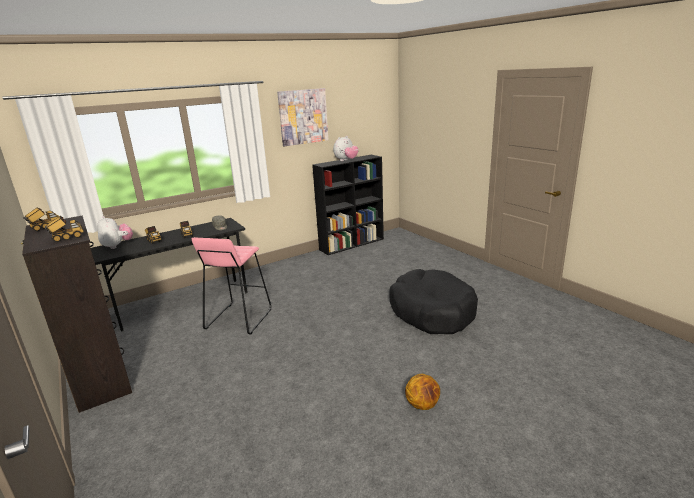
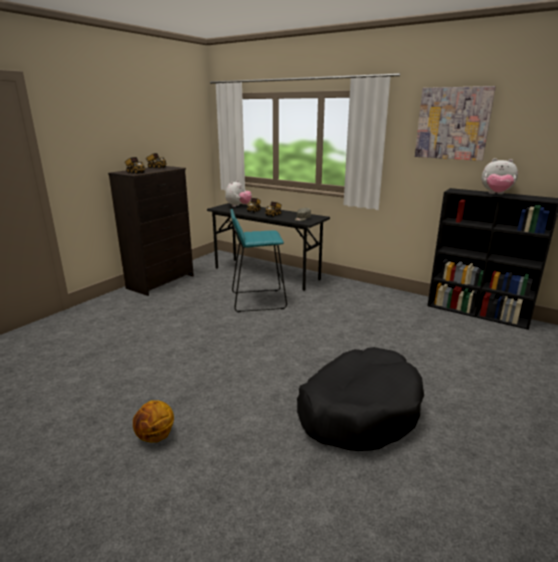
camera: 65 degrees right, 0 degrees up
pink stool [192,237,271,334] -> turquoise stool [230,209,287,312]

